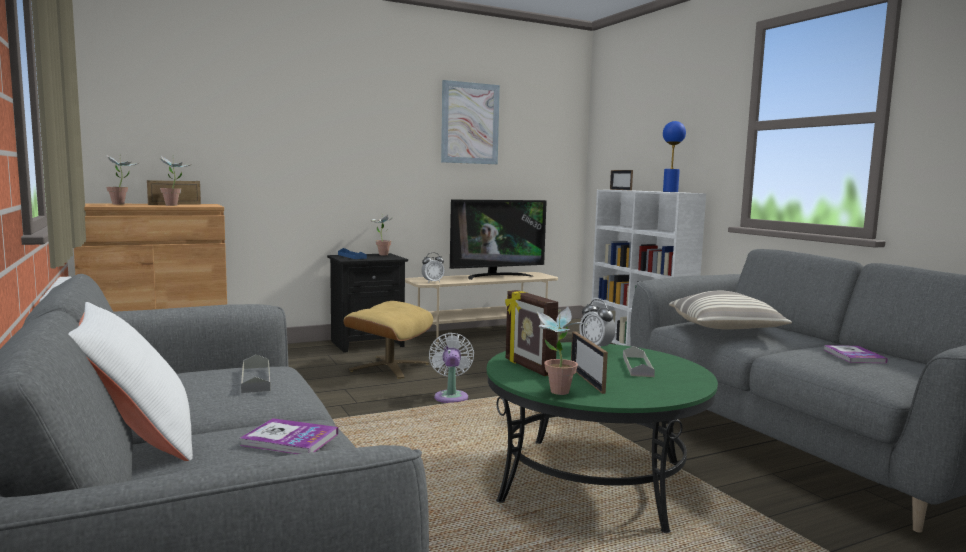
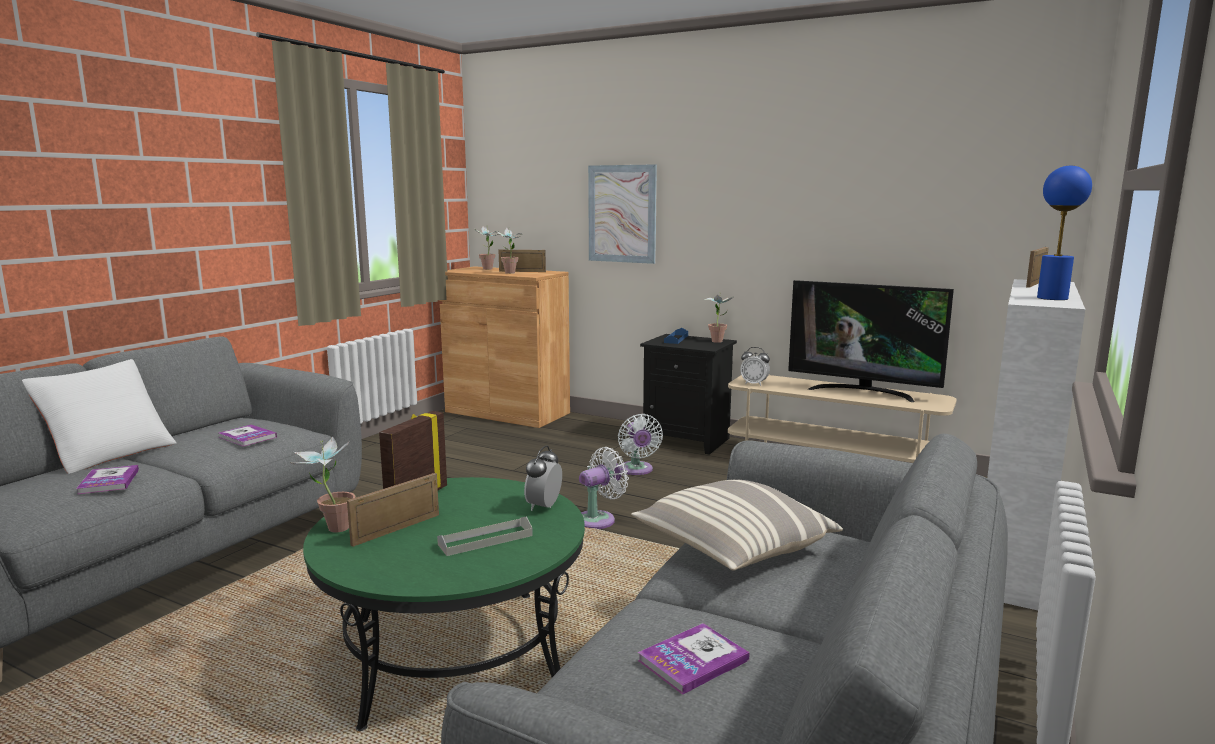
camera: 55 degrees right, 5 degrees up
grey tray [241,354,270,393] -> book [218,425,277,447]
beige ottoman [344,301,433,379] -> white fan [618,414,663,475]
picture [441,80,500,164] -> picture moved to [588,164,657,264]

